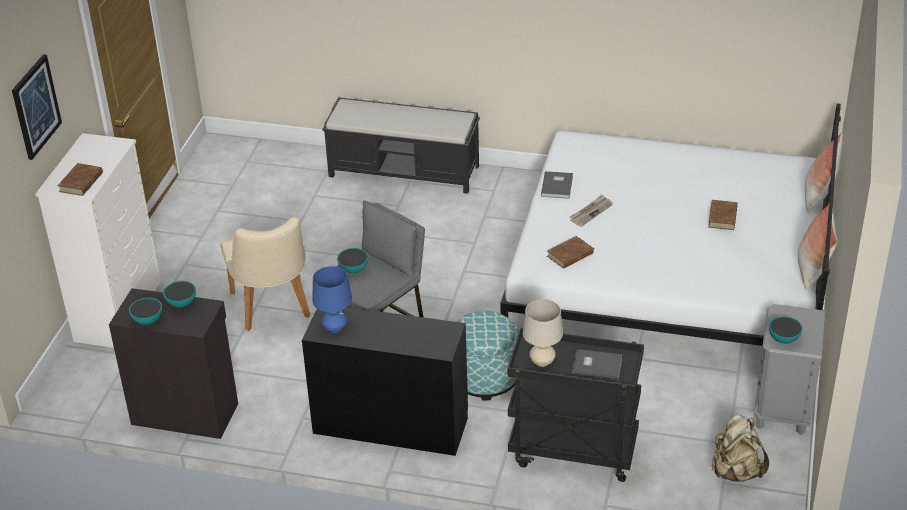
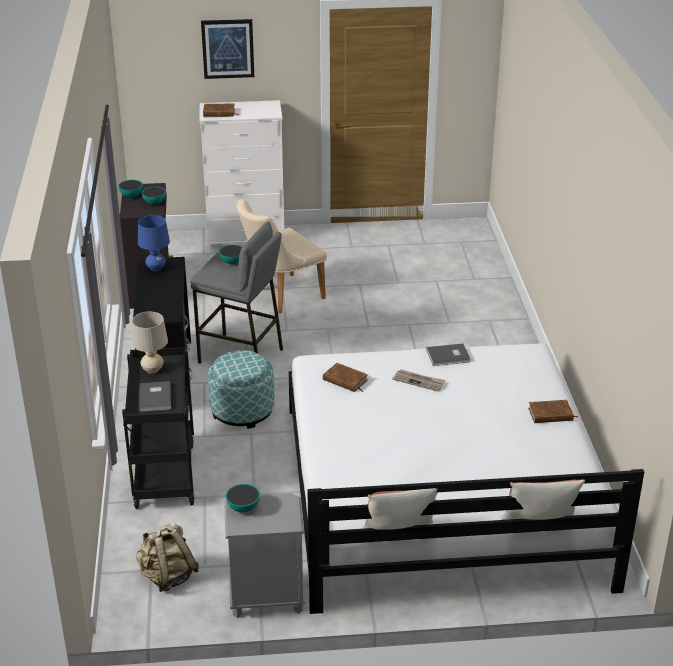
camera: 70 degrees right, 5 degrees down
black bench [322,97,480,194] -> none
brown book [708,200,738,230] -> brown book moved to [528,400,578,423]

